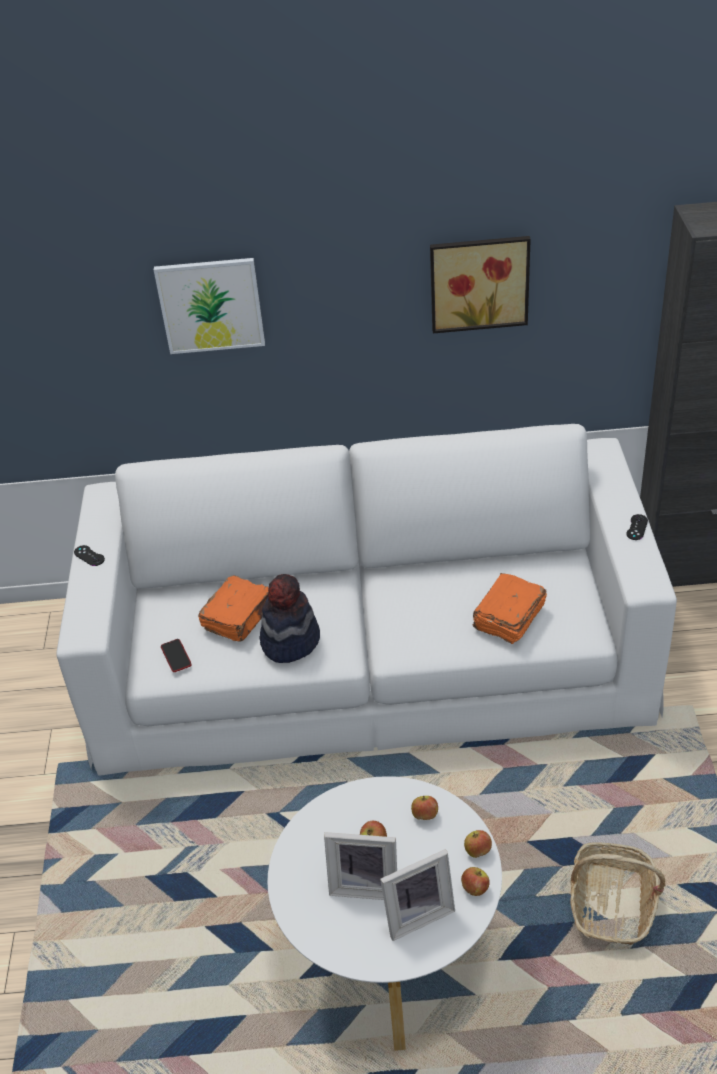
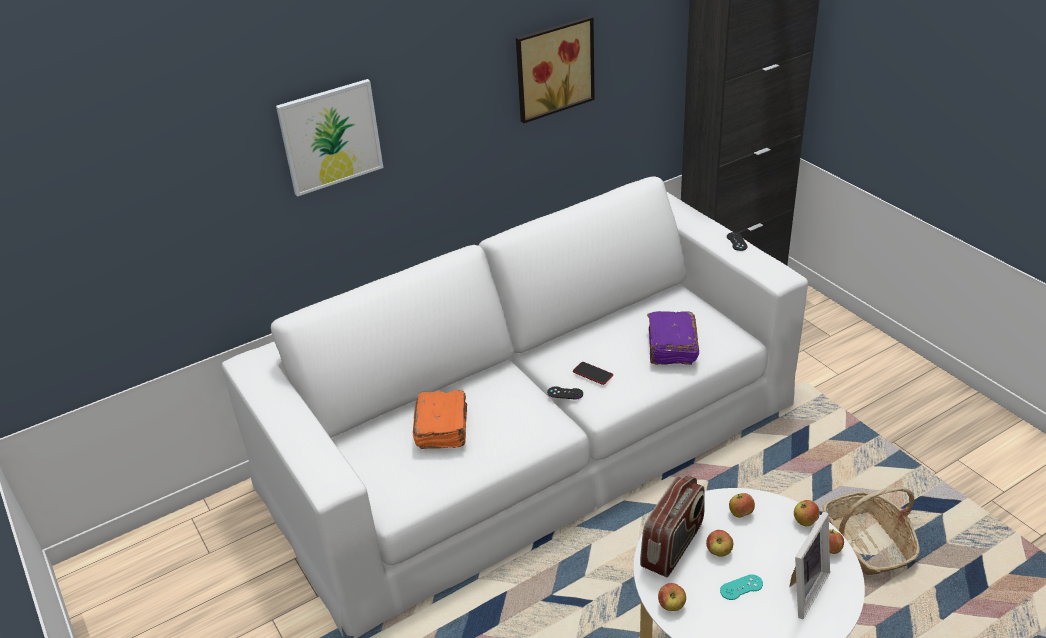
camera: 30 degrees left, 5 degrees down
black game controller [74,545,105,566] -> black game controller moved to [547,386,583,399]
phone [161,639,192,672] -> phone moved to [573,362,613,385]
hat [259,574,320,663] -> none
picture frame [324,832,397,900] -> turquoise game controller [720,574,763,600]
orange book [473,573,547,644] -> purple book [647,311,699,365]
none -> radio [640,475,705,577]
none -> apple [658,583,686,611]

